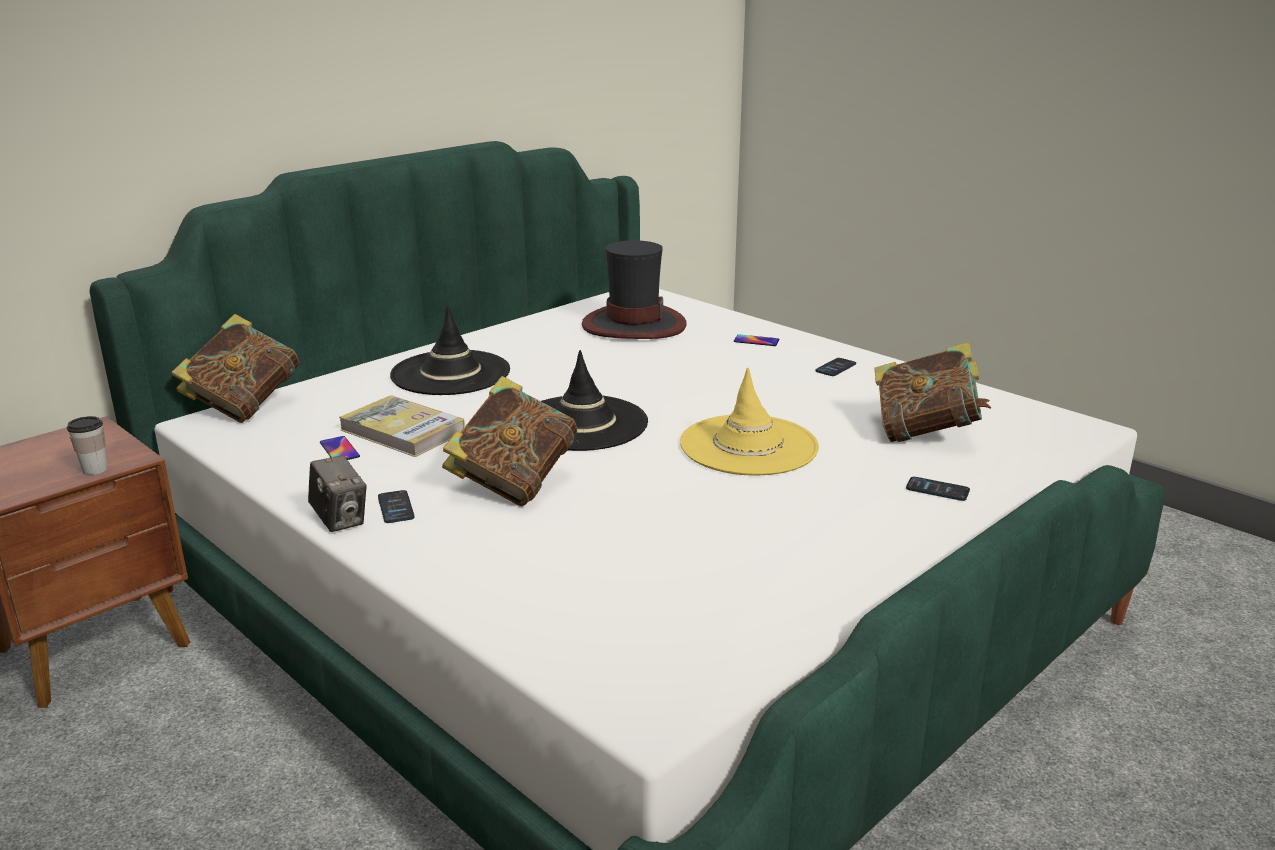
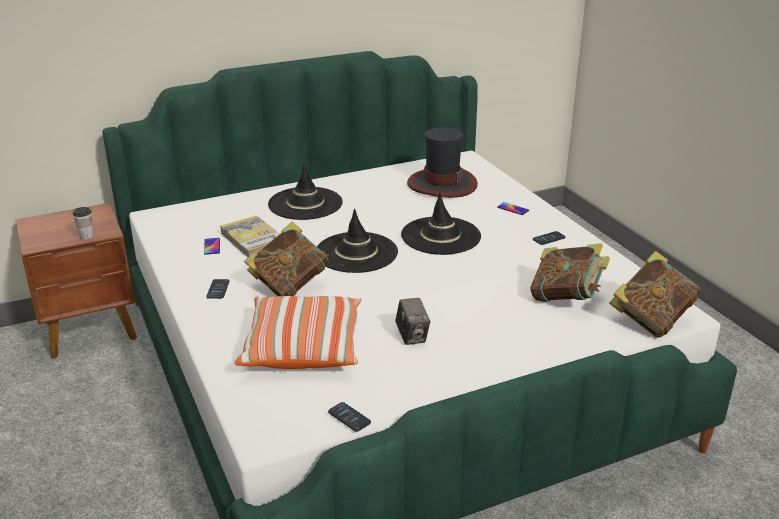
camera: 20 degrees right, 5 degrees up
book [172,314,299,423] -> book moved to [609,251,700,338]
camera [308,455,366,532] -> camera moved to [395,298,430,345]
yellow hat [680,368,819,475] -> none
phone [906,477,970,501] -> phone moved to [328,402,371,432]
none -> pillow [235,296,361,369]
none -> black hat [401,193,481,255]

